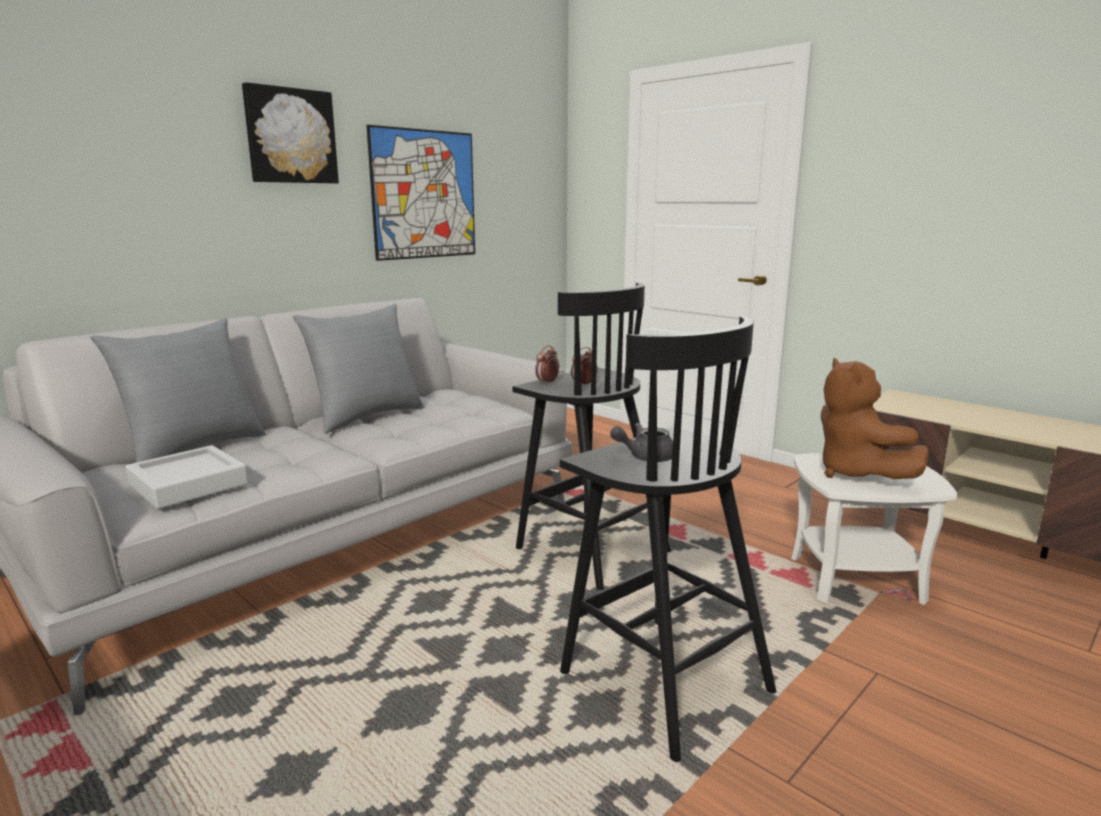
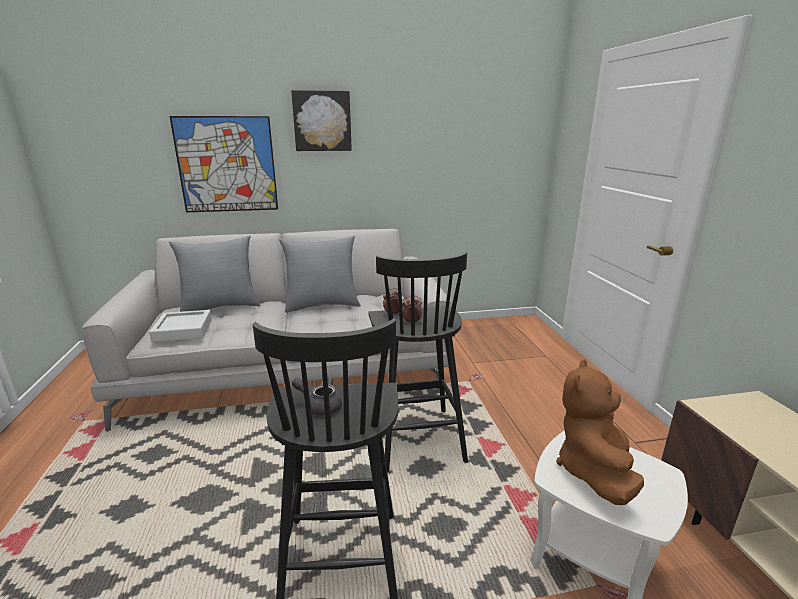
camera: 35 degrees right, 5 degrees up
picture [366,125,475,261] -> picture moved to [170,116,278,212]

